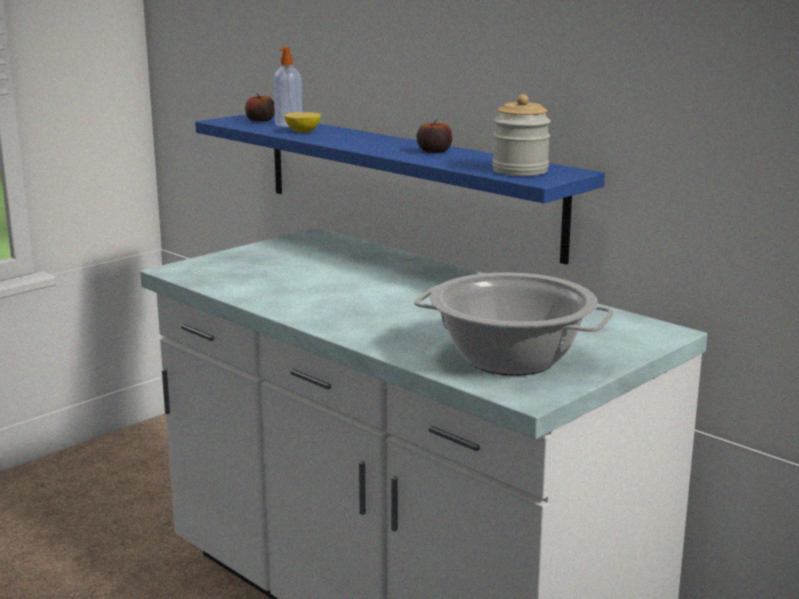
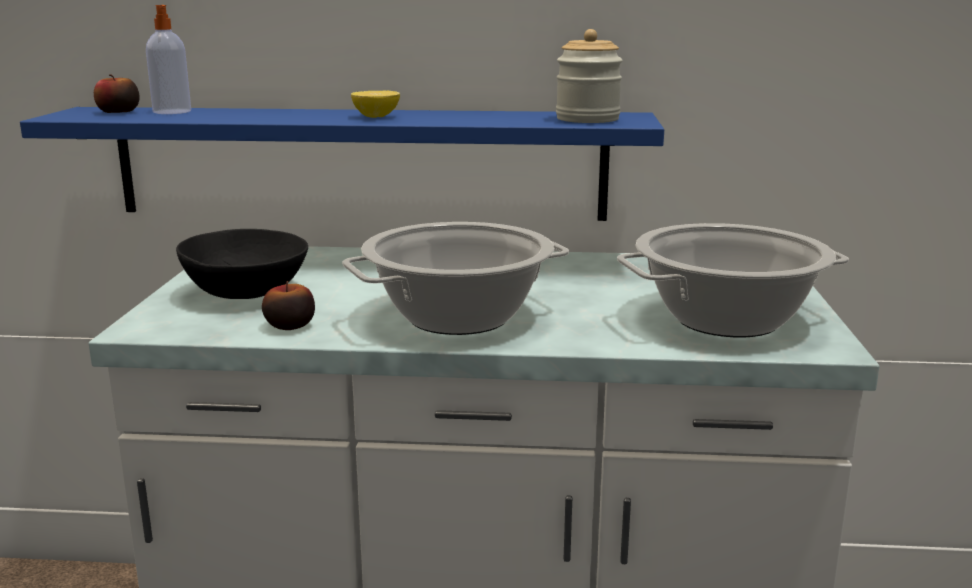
camera: 40 degrees left, 0 degrees up
lemon [284,112,321,133] -> lemon moved to [351,91,400,118]
apple [417,120,452,153] -> apple moved to [262,281,315,330]
none -> black bowl [176,229,308,299]
none -> cooking pot [342,222,569,335]

